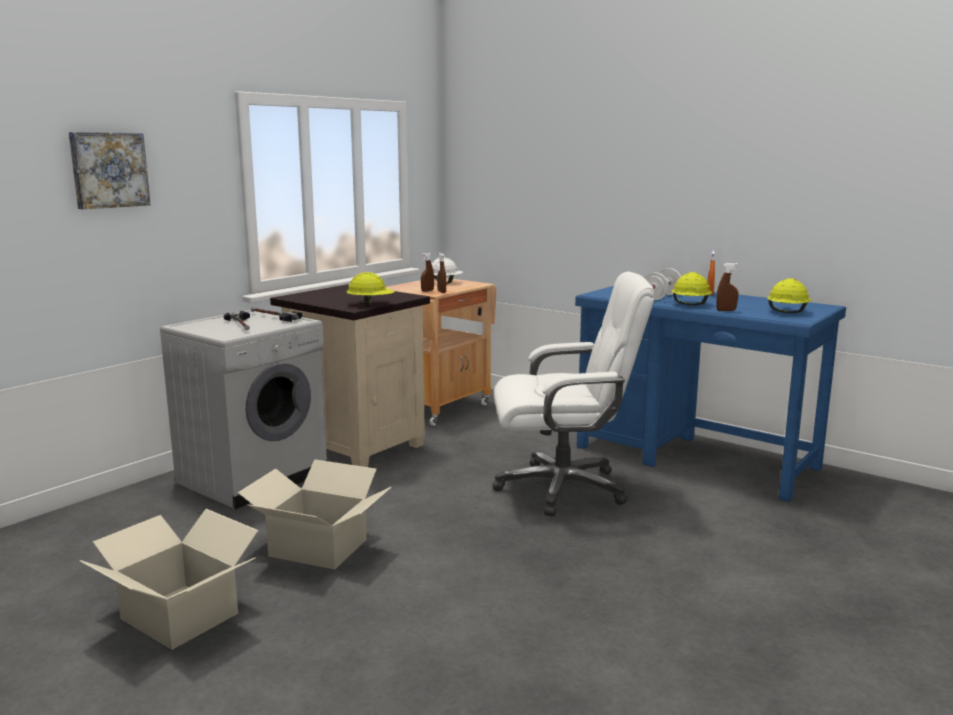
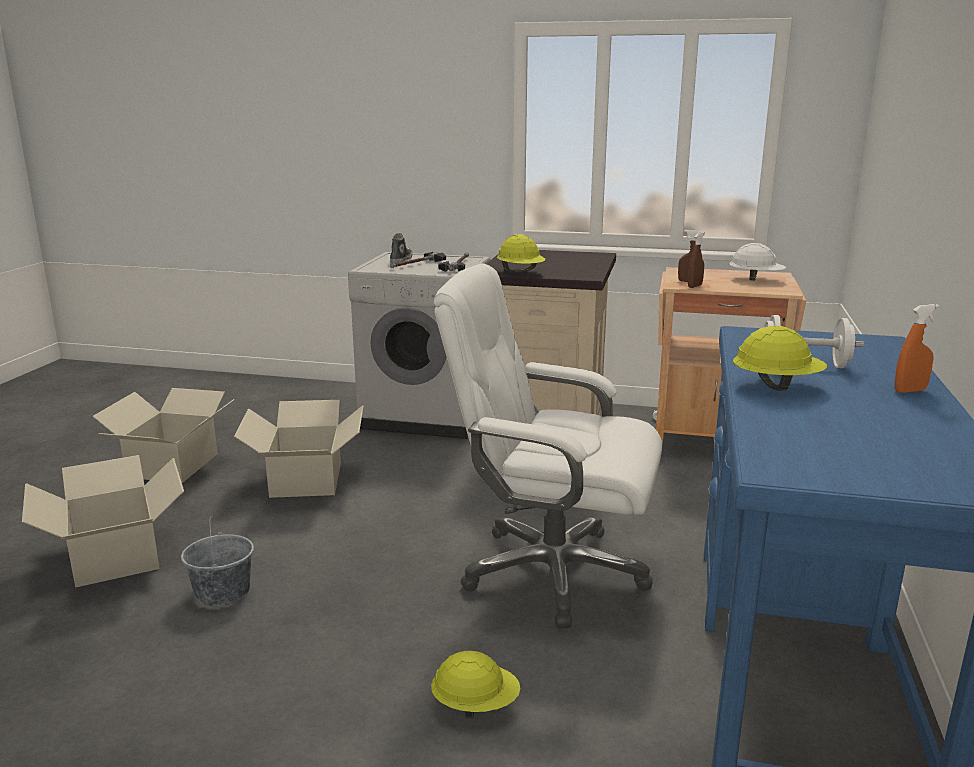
camera: 65 degrees right, 5 degrees up
picture [69,132,150,209] -> none
white office chair [492,271,655,516] -> white office chair turned 135 degrees clockwise [434,263,662,628]
brown spray bottle [716,263,738,311] -> none
yellow hard hat [767,278,811,313] -> yellow hard hat moved to [431,651,521,718]
none -> cardboard box [22,455,184,588]
none -> grey bucket [181,516,254,607]
none -> shoe [390,233,413,264]

